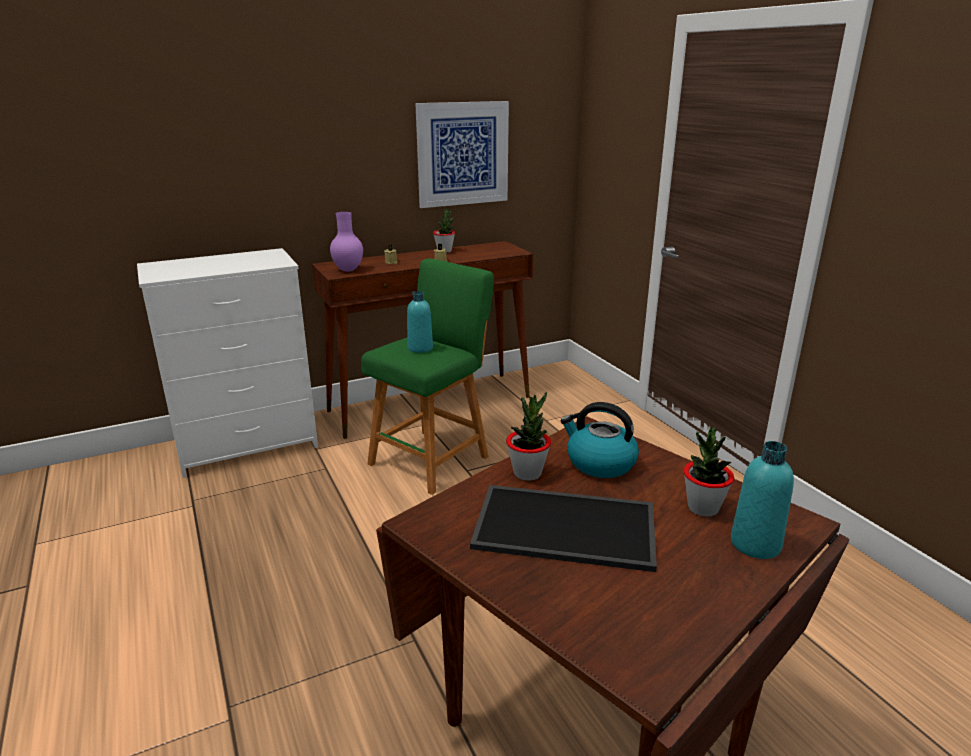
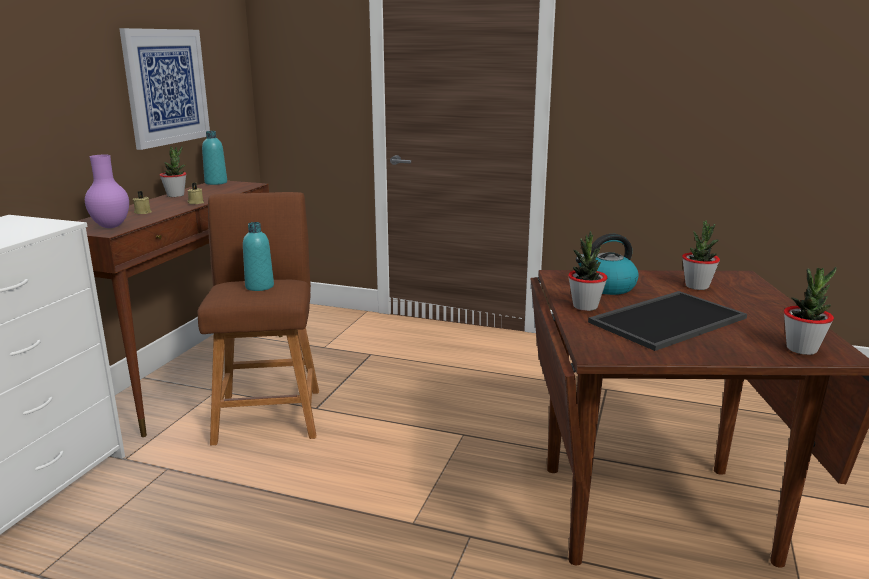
camera: 45 degrees left, 5 degrees down
green stool [361,259,494,495] -> brown stool [198,192,319,445]
turquoise bottle [731,441,794,559] -> turquoise bottle moved to [202,131,227,185]
none -> potted plant [784,267,837,355]

